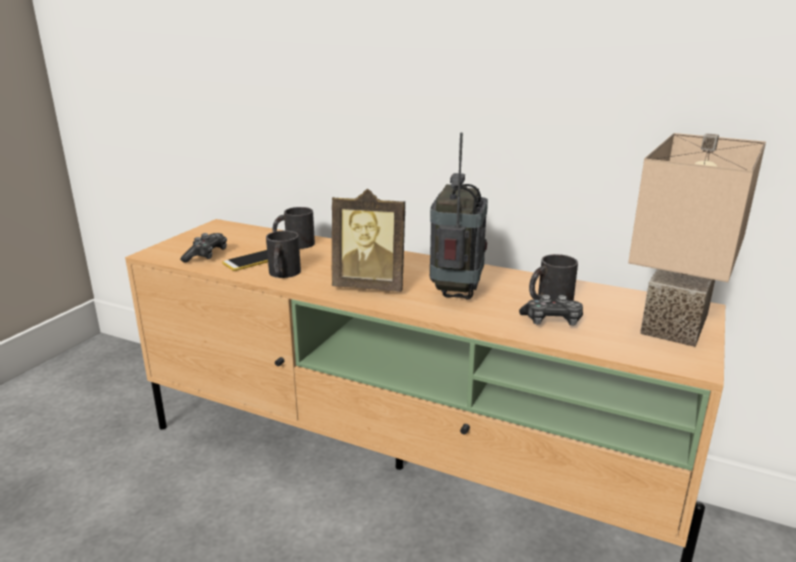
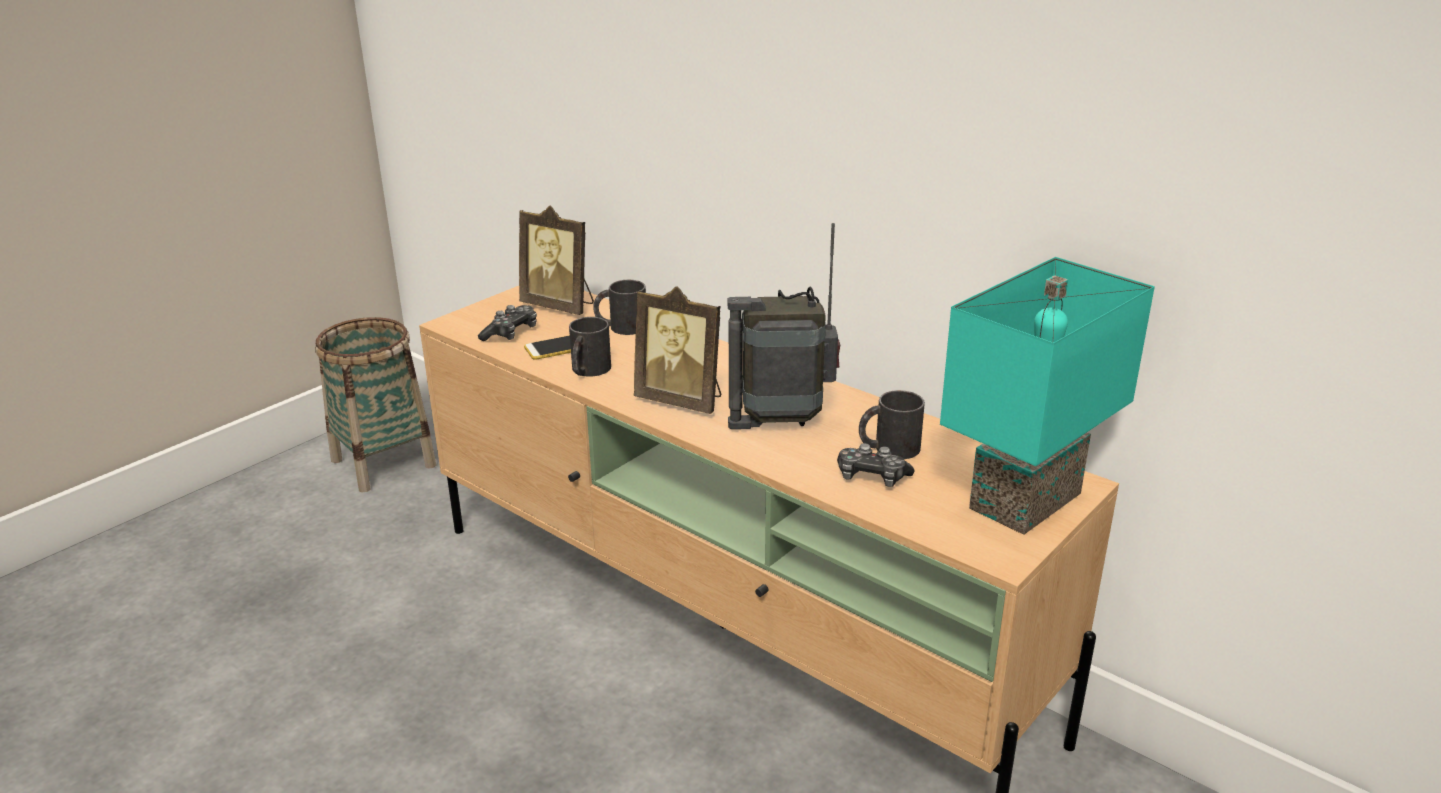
camera: 15 degrees right, 5 degrees up
radio [430,132,488,300] -> radio turned 120 degrees counterclockwise [727,223,840,429]
beige table lamp [628,133,766,347] -> turquoise table lamp [940,257,1155,535]
none -> basket [315,317,437,492]
none -> picture frame [519,206,594,315]

